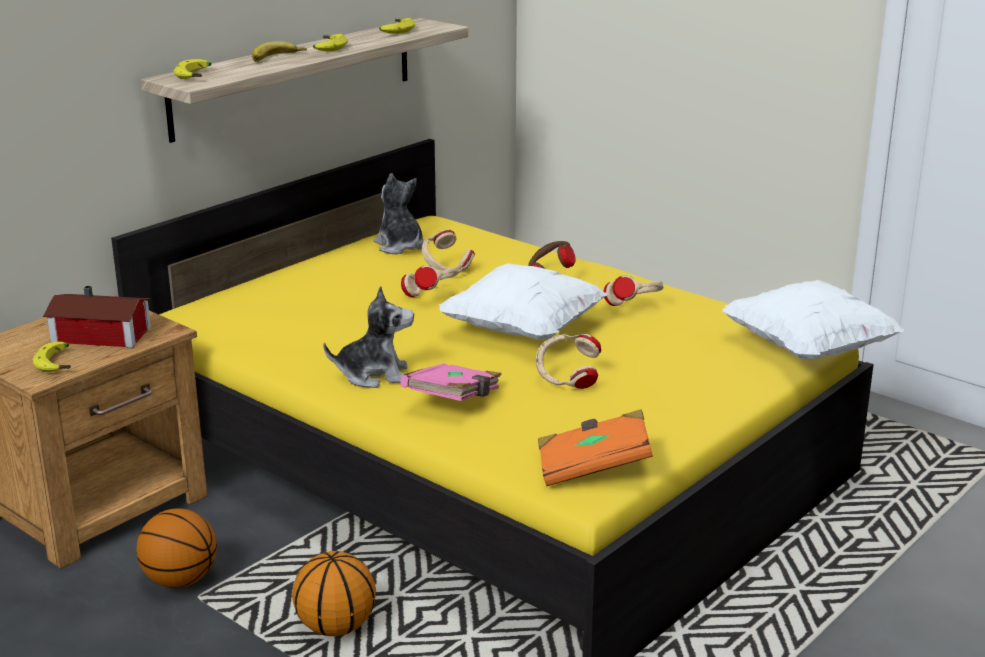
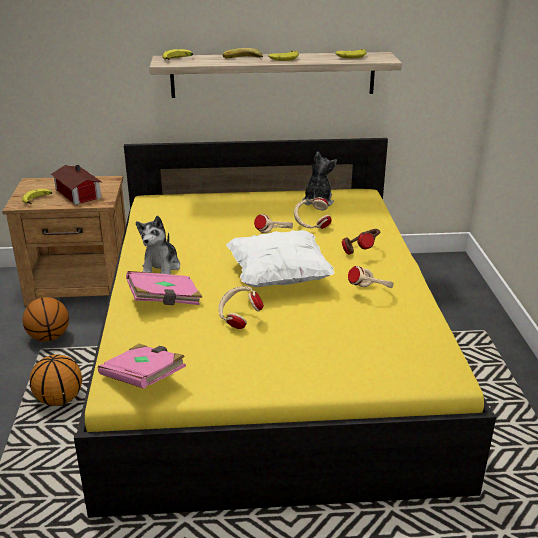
camera: 45 degrees right, 5 degrees up
plush toy [323,286,414,388] -> plush toy turned 60 degrees clockwise [136,216,180,274]
orange book [538,409,653,486] -> pink book [98,344,186,389]
white pillow [722,280,904,360] -> none

